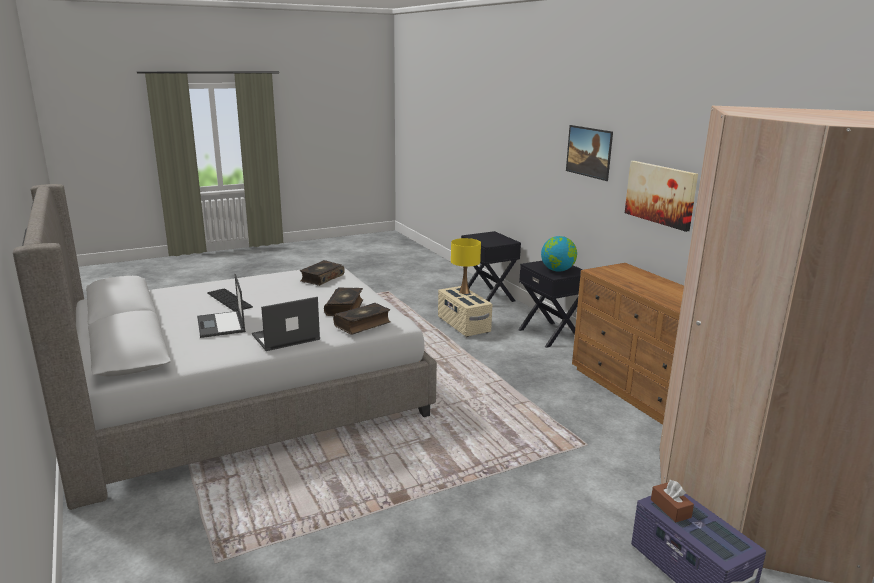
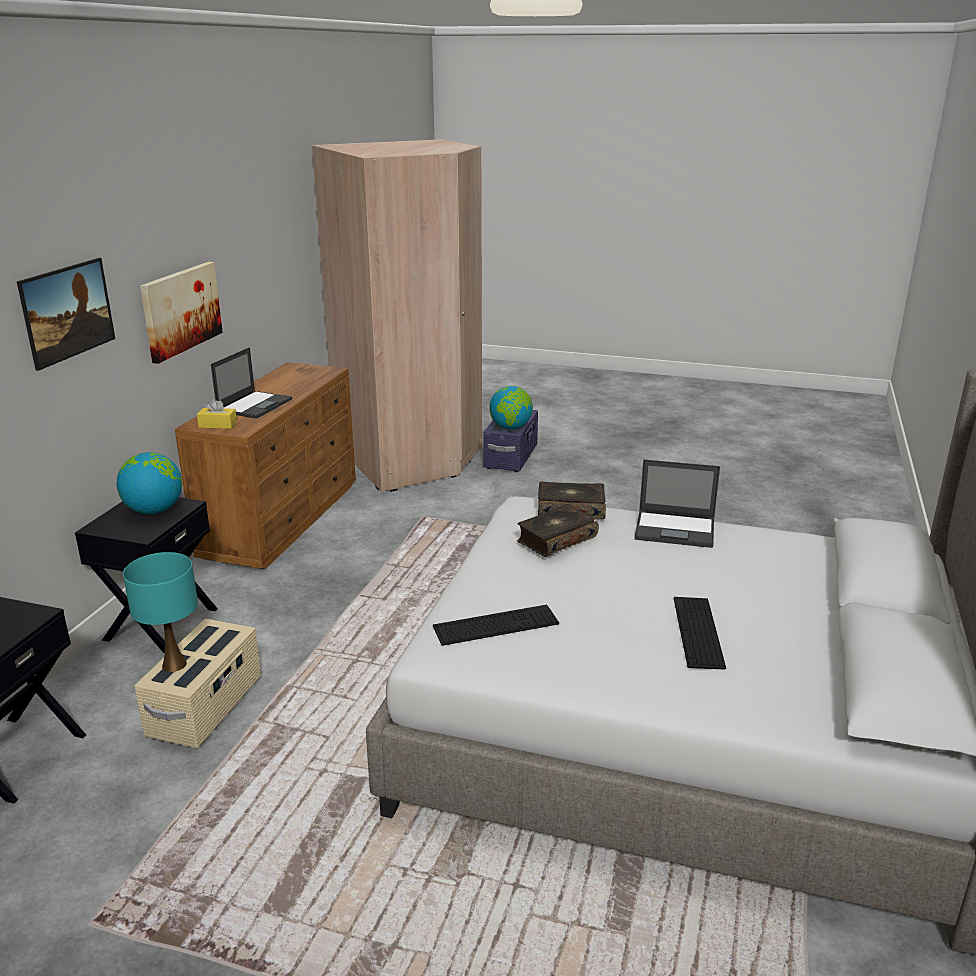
camera: 135 degrees left, 5 degrees up
laptop [197,274,246,338] -> laptop moved to [211,347,292,419]
book [300,260,345,286] -> keyboard [433,605,559,646]
yellow table lamp [451,238,481,294] -> turquoise table lamp [123,552,198,672]
brown tissue box [651,480,694,522] -> globe [489,386,533,429]
none -> yellow tissue box [197,398,237,429]

